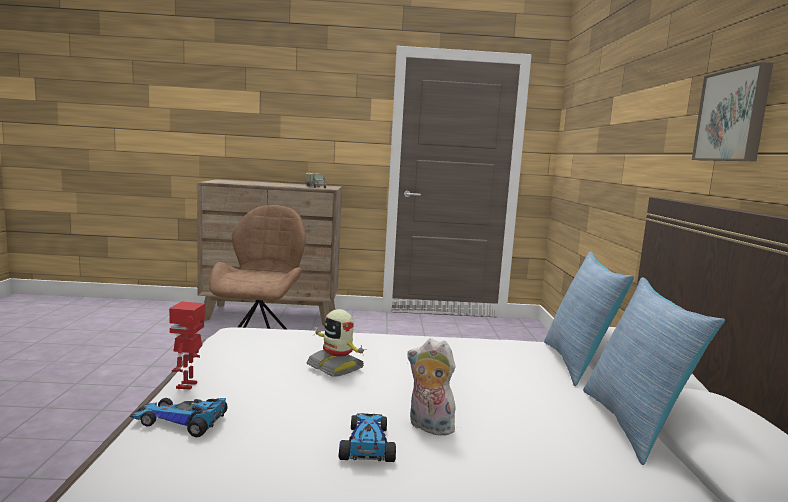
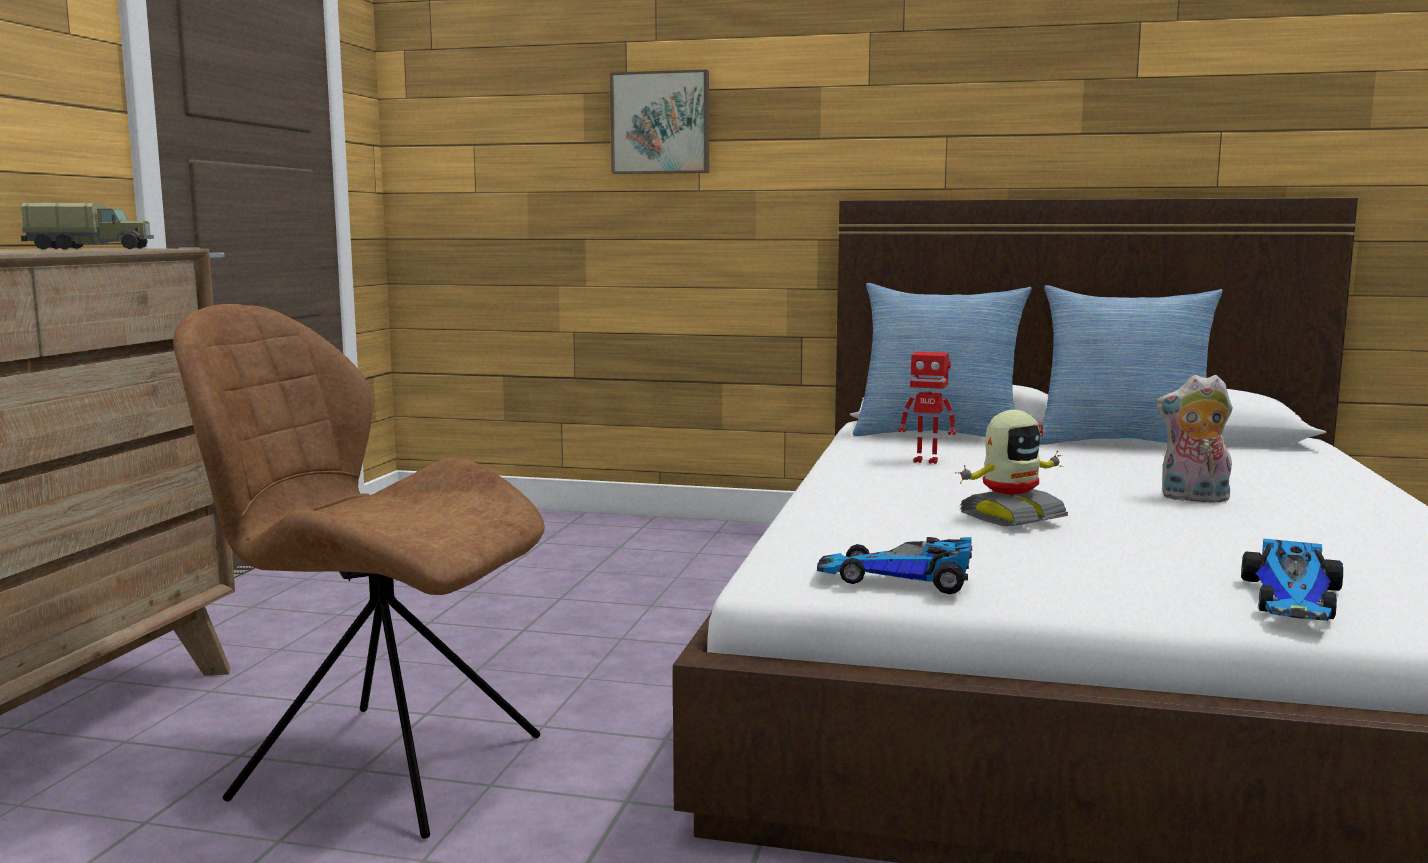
camera: 75 degrees left, 0 degrees up
toy robot [169,301,205,389] -> toy robot moved to [898,352,956,464]
toy car [338,413,396,462] -> toy car moved to [817,537,972,594]
plush toy [407,338,456,436] -> plush toy turned 60 degrees clockwise [1156,375,1233,502]
picture [692,62,773,161] -> picture moved to [610,69,709,174]

